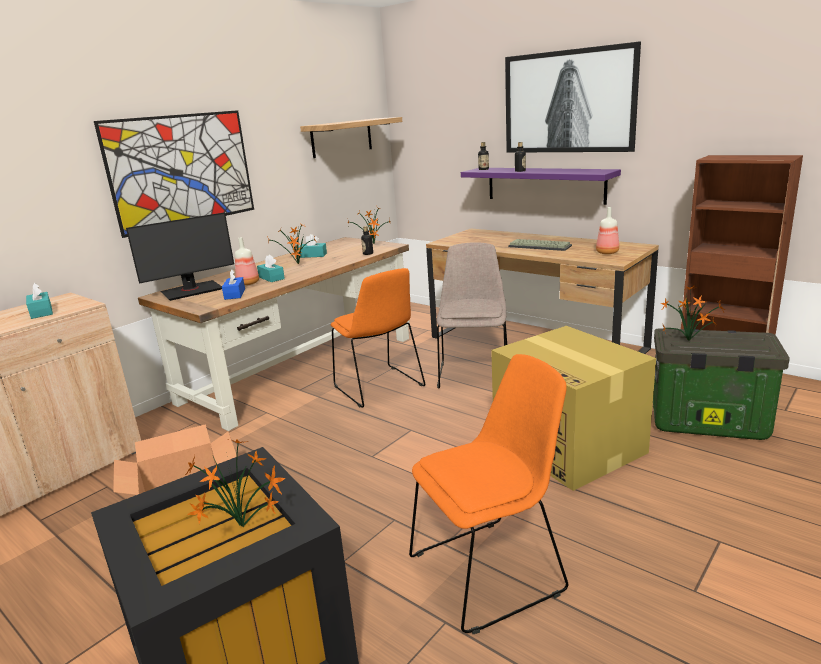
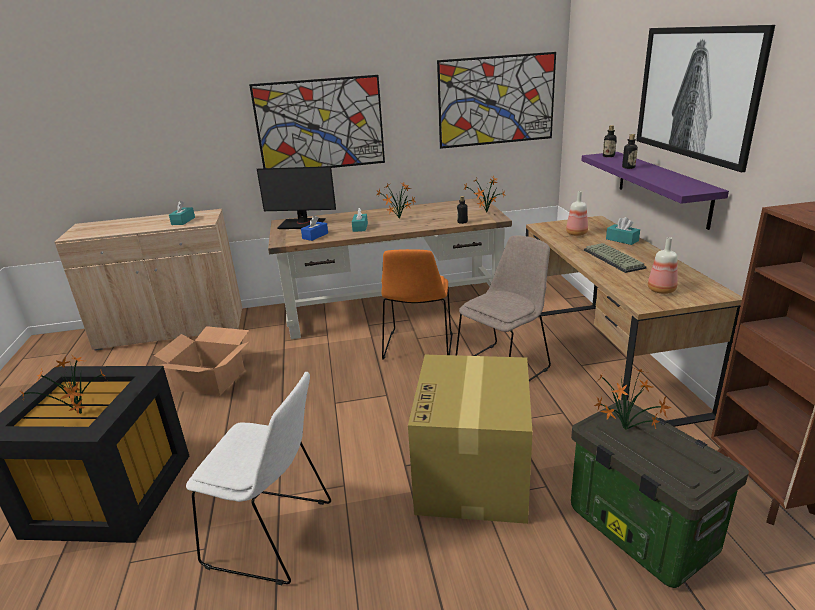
camera: 40 degrees right, 5 degrees up
bottle [235,237,259,285] -> bottle moved to [566,191,588,236]
turquoise tissue box [298,234,327,258] -> turquoise tissue box moved to [606,217,640,245]
shelf [300,117,402,158] -> picture [437,52,556,149]
orange chair [409,354,568,634] -> white chair [186,372,331,585]

